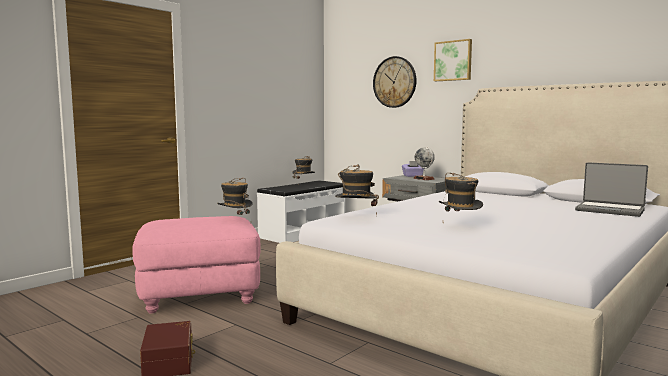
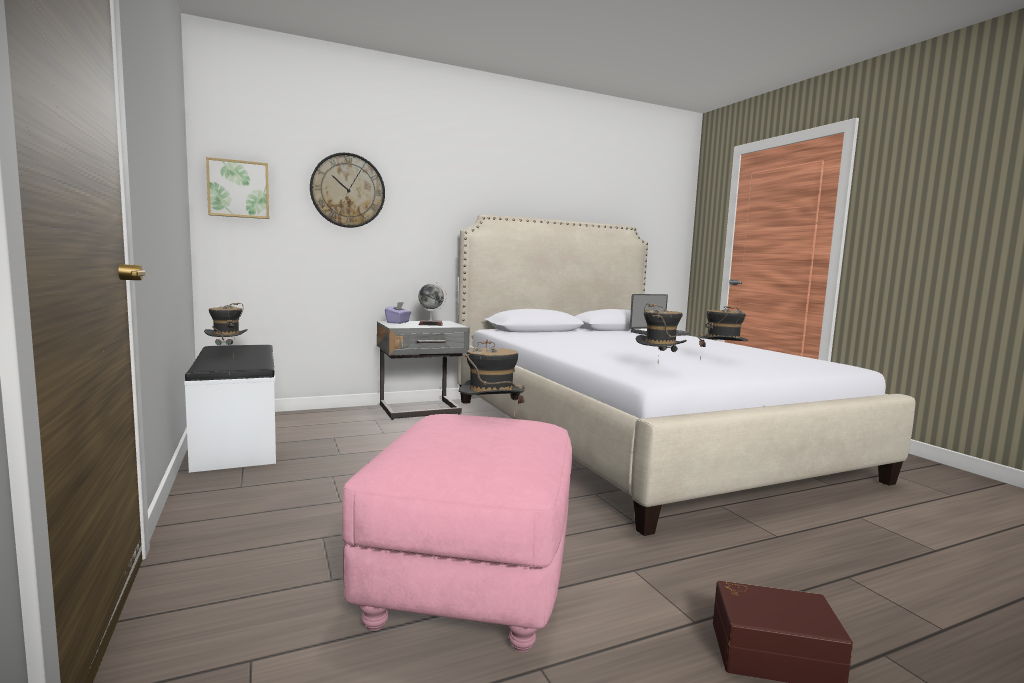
camera: 65 degrees left, 0 degrees up
picture [434,39,472,81] -> picture moved to [206,157,269,219]

